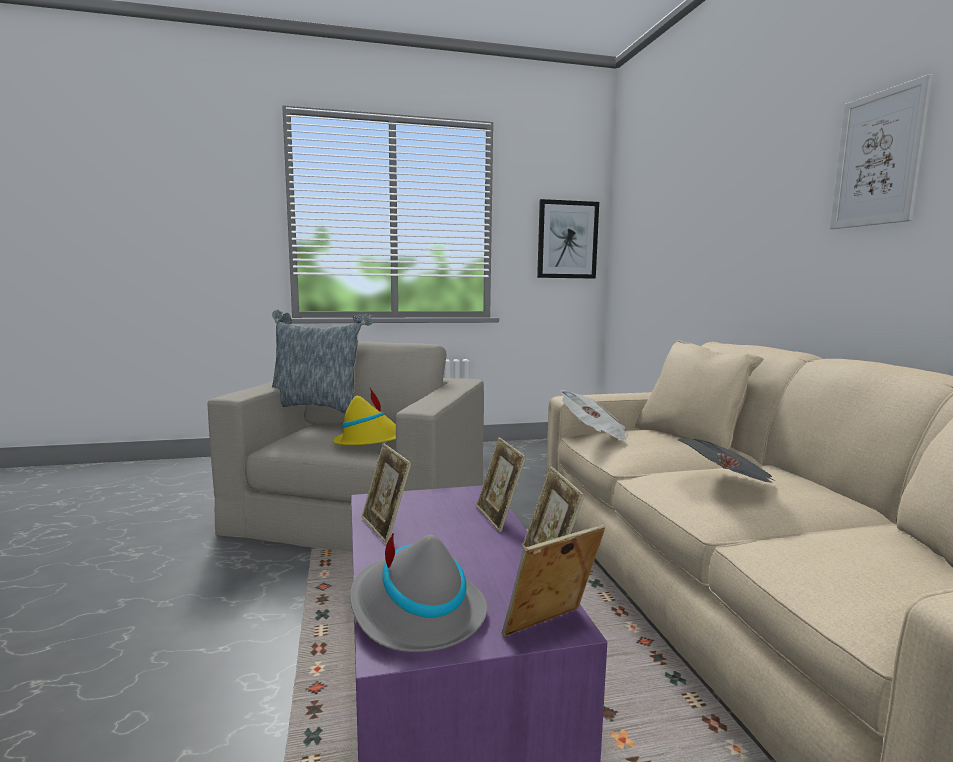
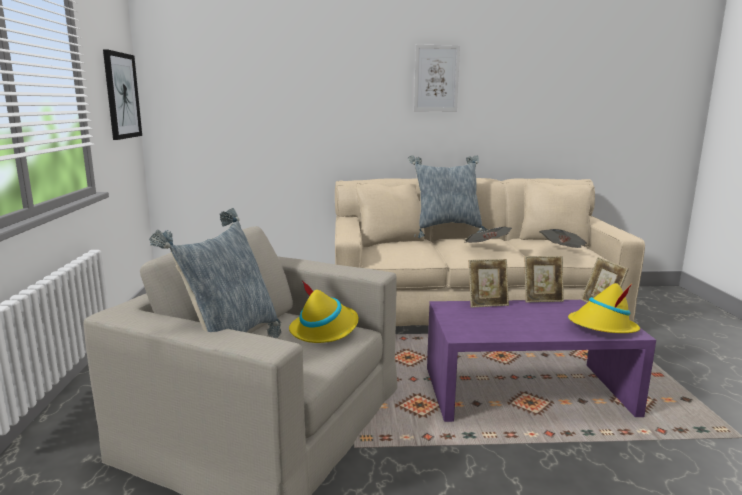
camera: 80 degrees left, 5 degrees up
grey hat [350,533,488,652] -> yellow hat [568,283,640,333]
picture frame [361,443,412,544] -> none
newspaper [561,390,627,441] -> newspaper moved to [539,229,587,248]
none -> pillow [408,155,488,238]

